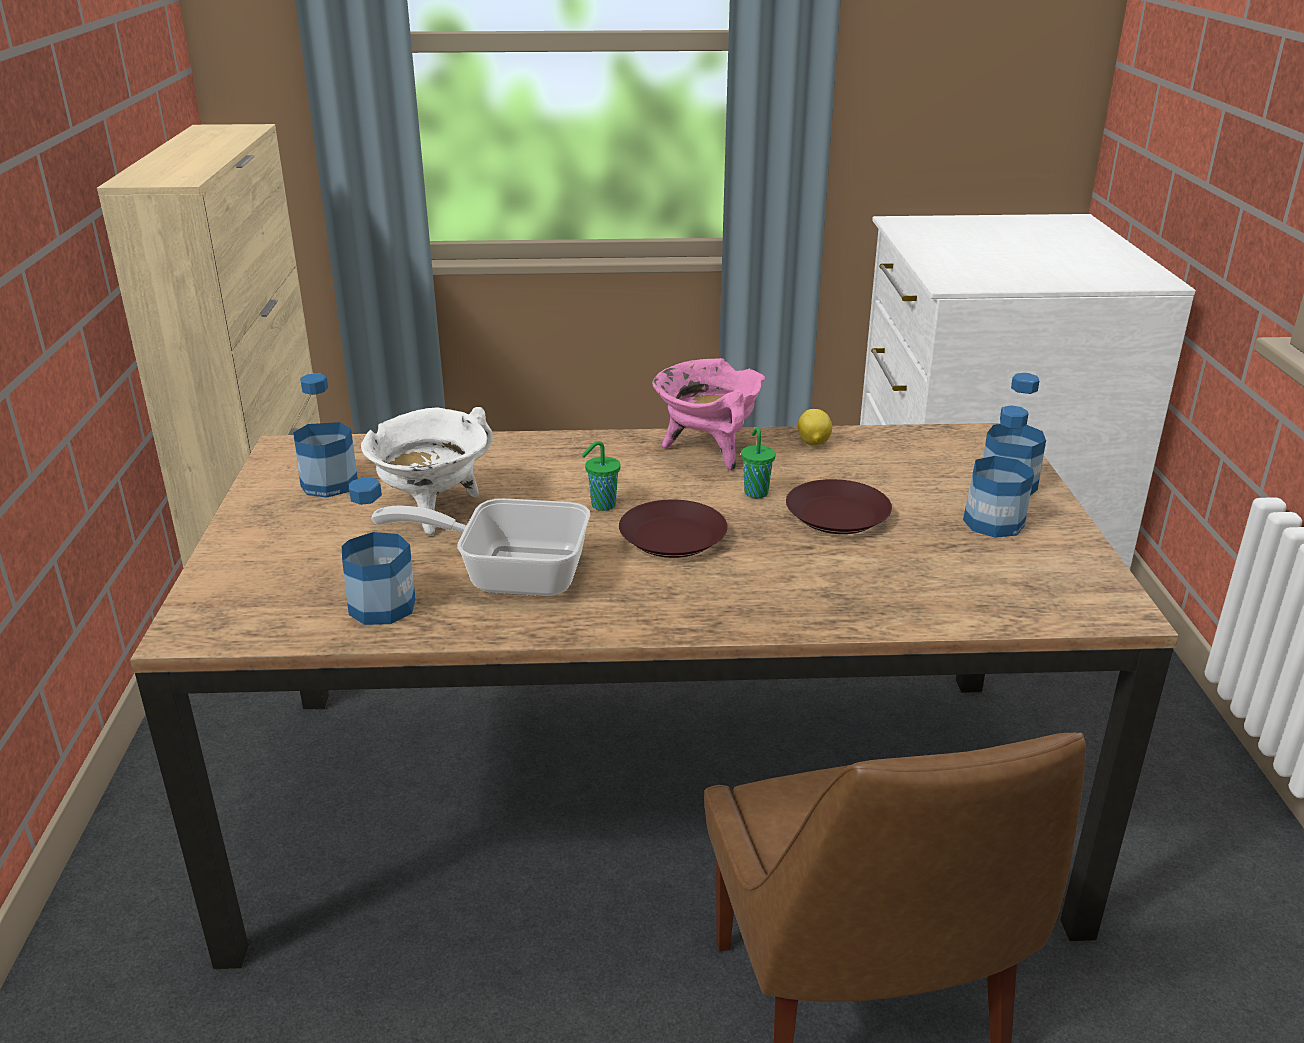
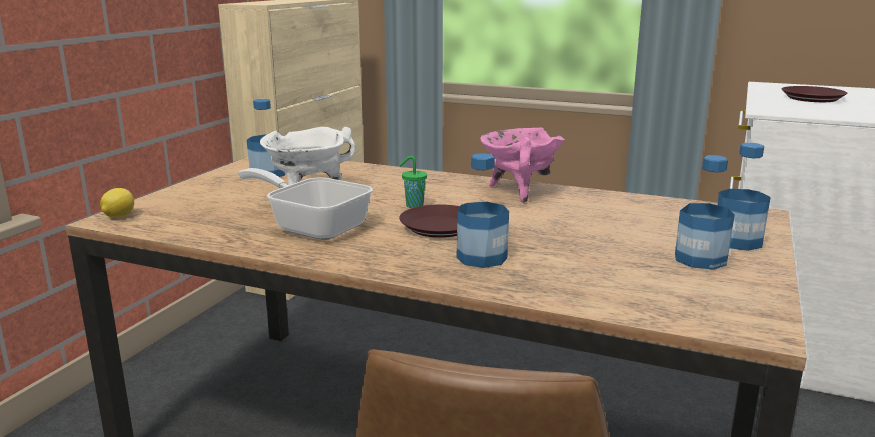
camera: 25 degrees right, 10 degrees down
bottle [342,477,416,625] -> bottle moved to [456,153,509,268]
green cup [741,427,776,498] -> none
brown plate [786,479,892,534] -> brown plate moved to [781,86,847,102]
lemon [798,409,832,446] -> lemon moved to [100,188,134,218]

